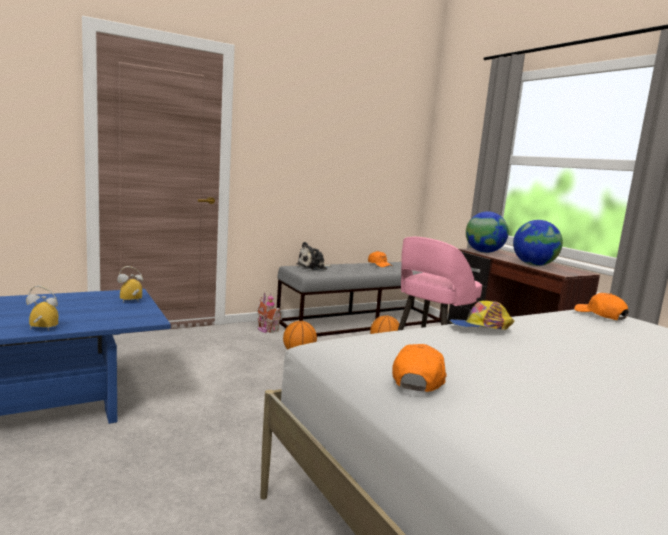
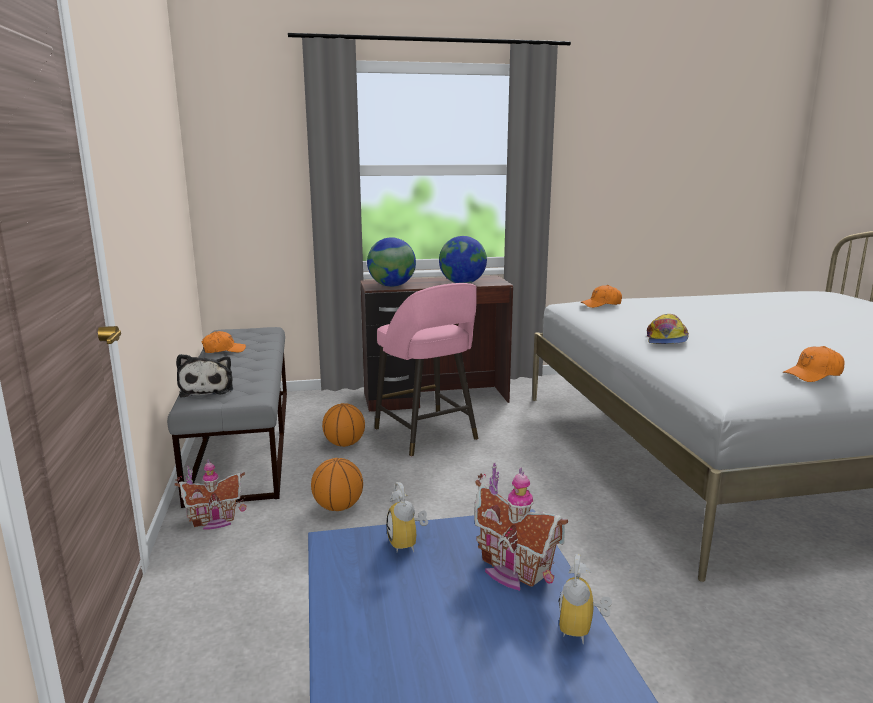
camera: 70 degrees left, 5 degrees up
orange cap [392,344,447,392] -> orange cap turned 60 degrees counterclockwise [782,346,844,382]
none -> toy house [474,463,568,591]

